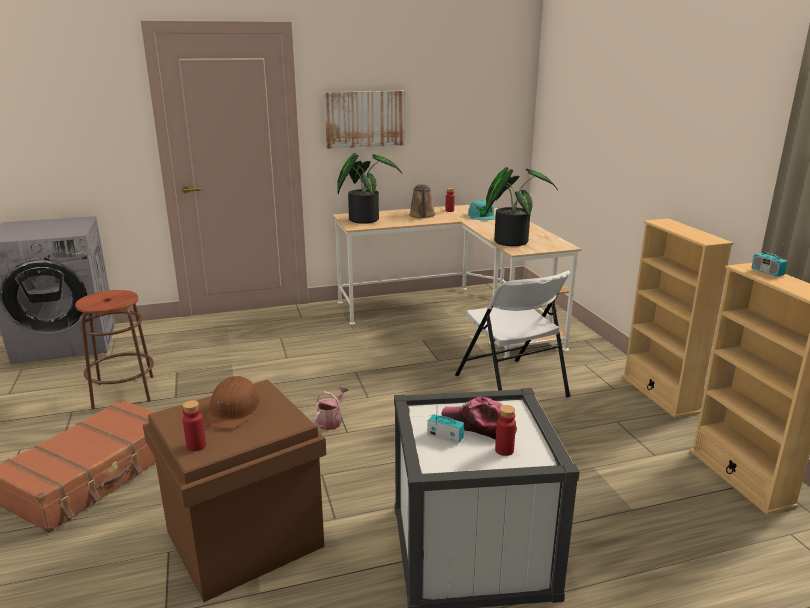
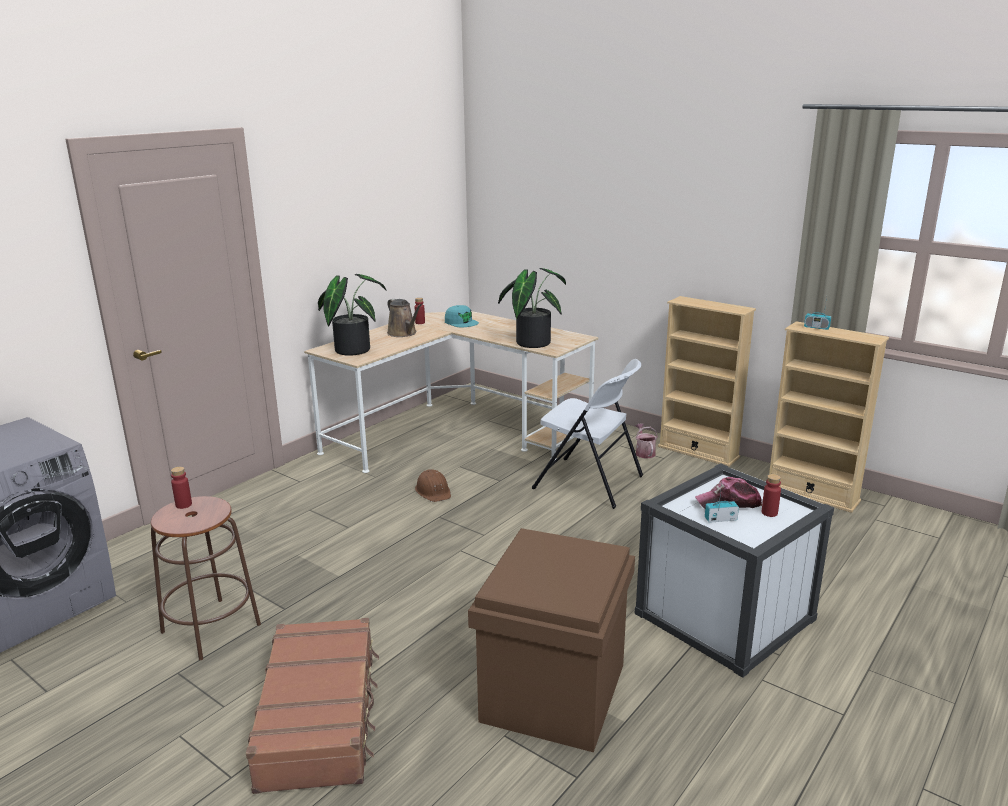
camera: 35 degrees left, 0 degrees up
red bottle [182,400,206,451] -> red bottle moved to [171,467,192,509]
brown hard hat [205,376,262,429] -> brown hard hat moved to [415,469,451,502]
watering can [314,386,349,430] -> watering can moved to [635,423,658,459]
picture [324,91,405,149] -> none

